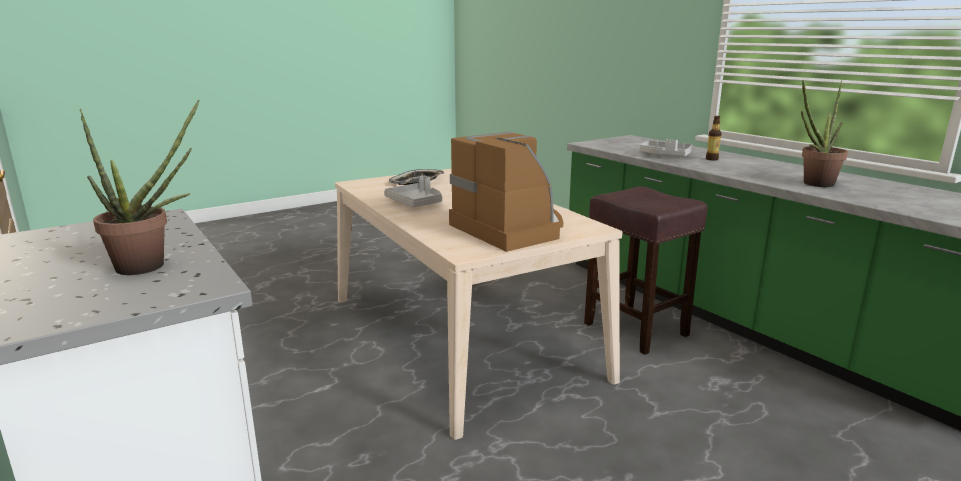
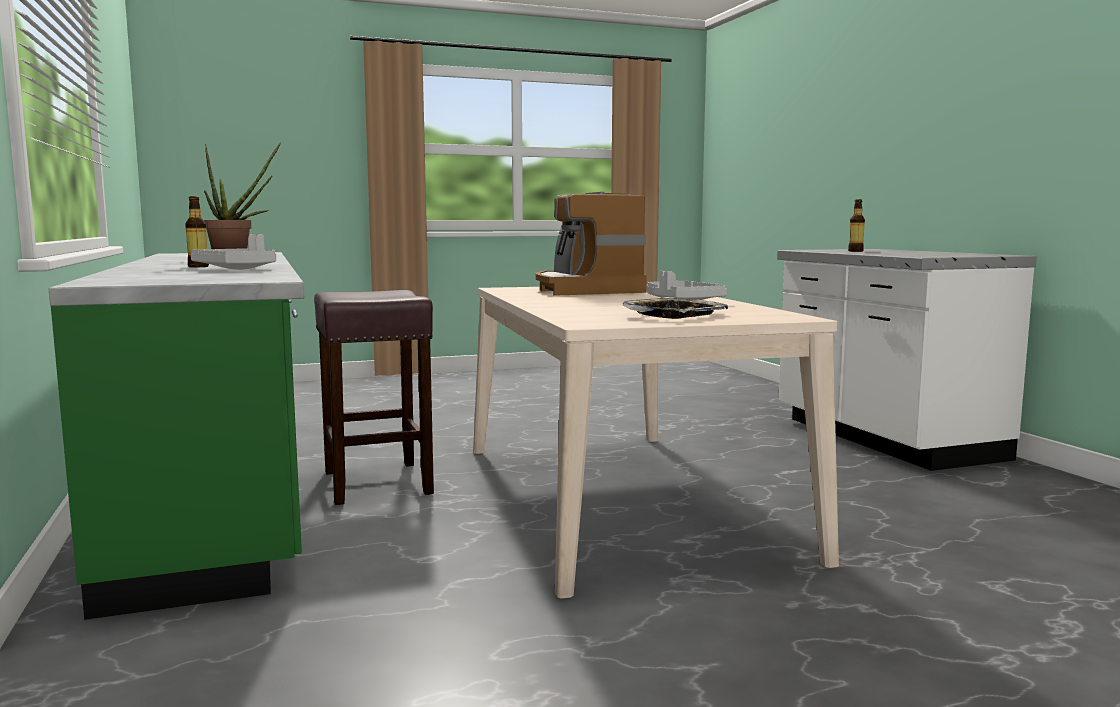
camera: 165 degrees left, 10 degrees down
potted plant [80,99,199,275] -> bottle [848,199,865,252]

